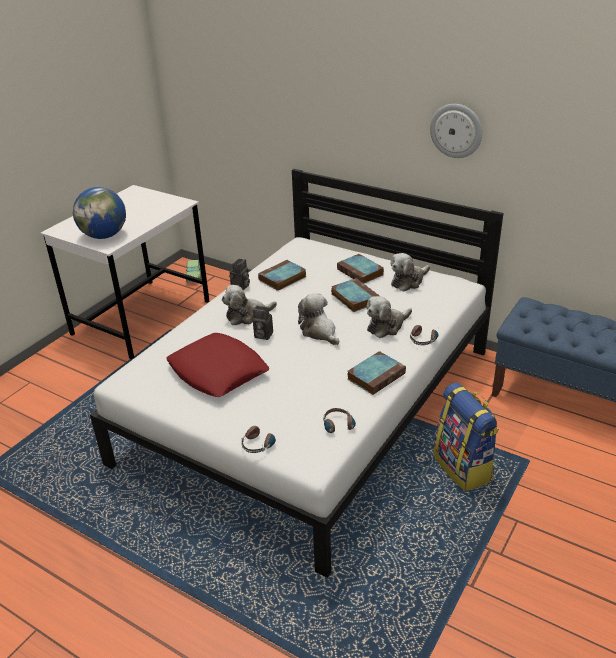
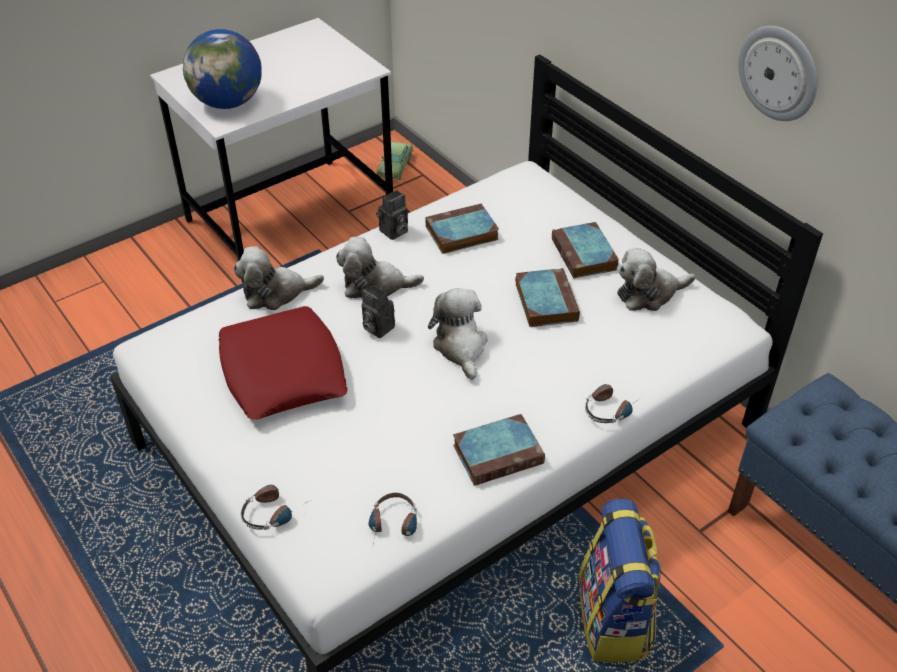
camera: 20 degrees right, 10 degrees up
plush toy [366,296,412,338] -> plush toy moved to [233,246,324,310]

